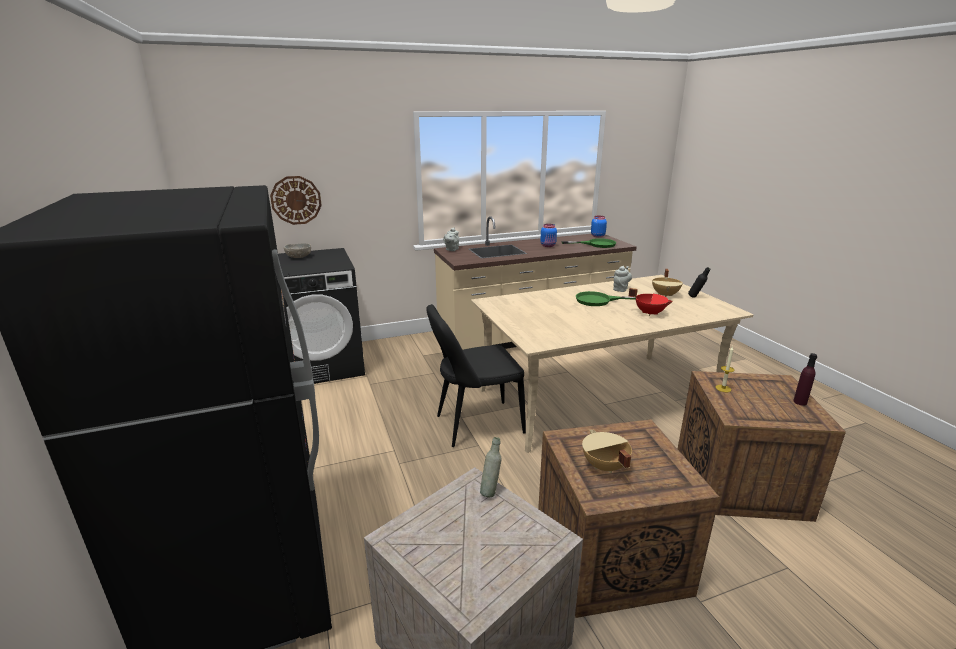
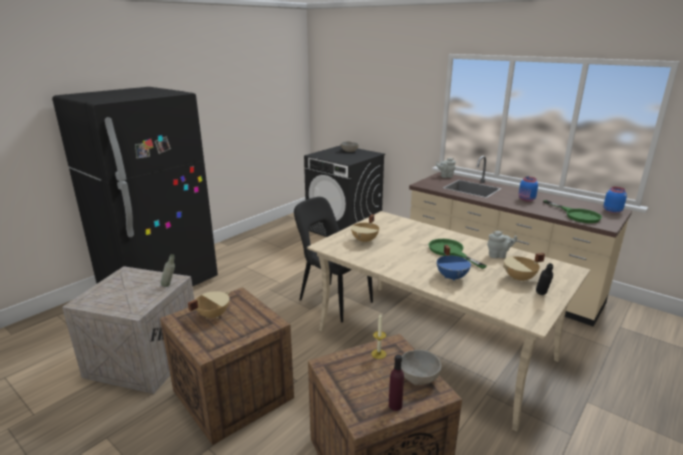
camera: 60 degrees right, 0 degrees up
wall clock [270,176,322,225] -> none
red cooking pot [628,288,673,316] -> blue cooking pot [437,245,471,281]
none -> beige cooking pot [351,214,379,243]
none -> grey bowl [401,350,441,385]

